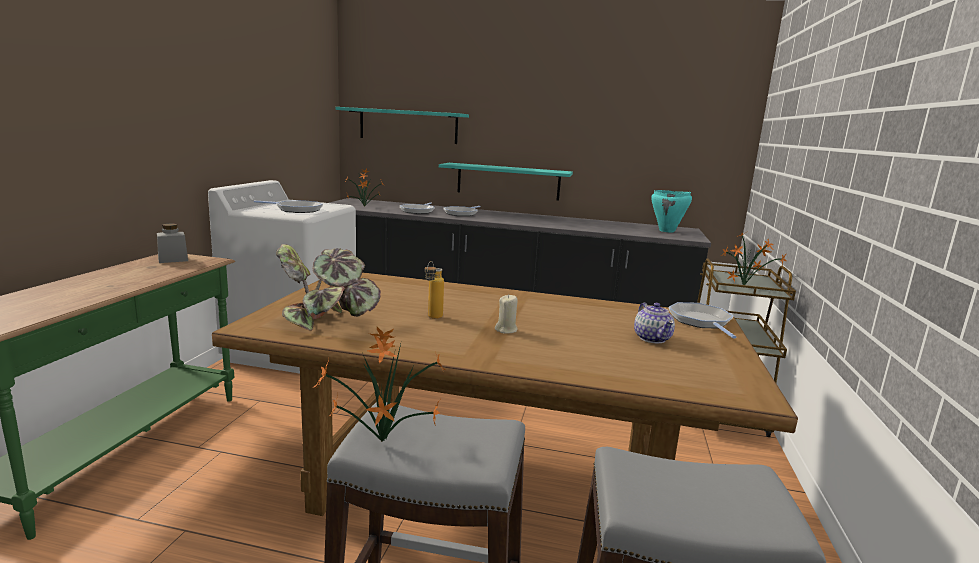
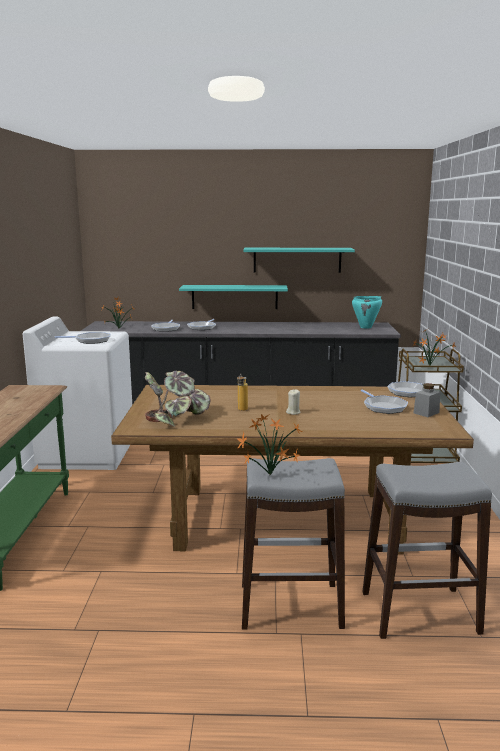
camera: 10 degrees left, 0 degrees up
grey jar [157,224,188,263] -> grey jar moved to [414,383,440,417]
turquoise shelf [335,107,469,144] -> turquoise shelf moved to [243,248,355,273]
teapot [634,303,675,343] -> frying pan [361,390,408,414]

